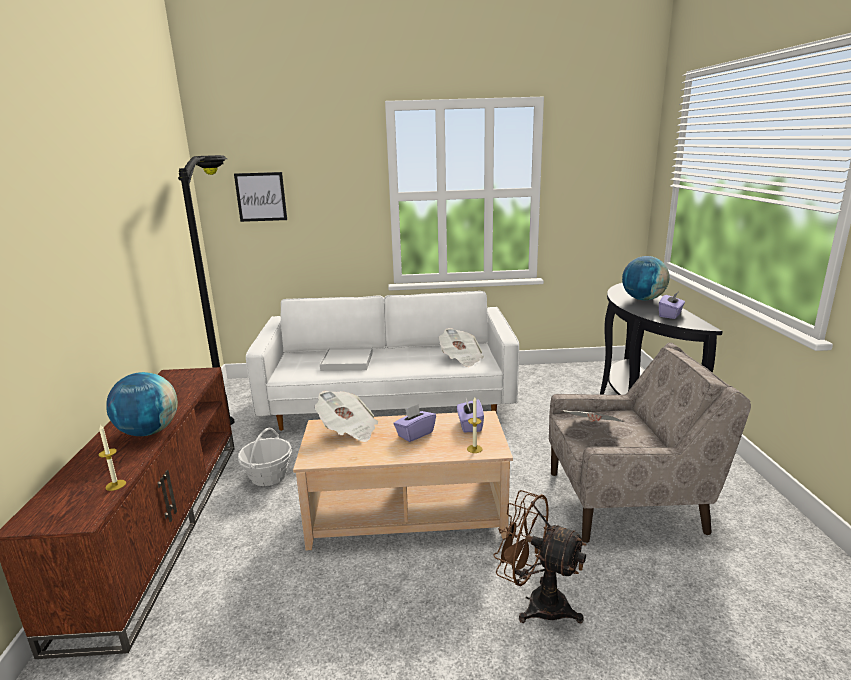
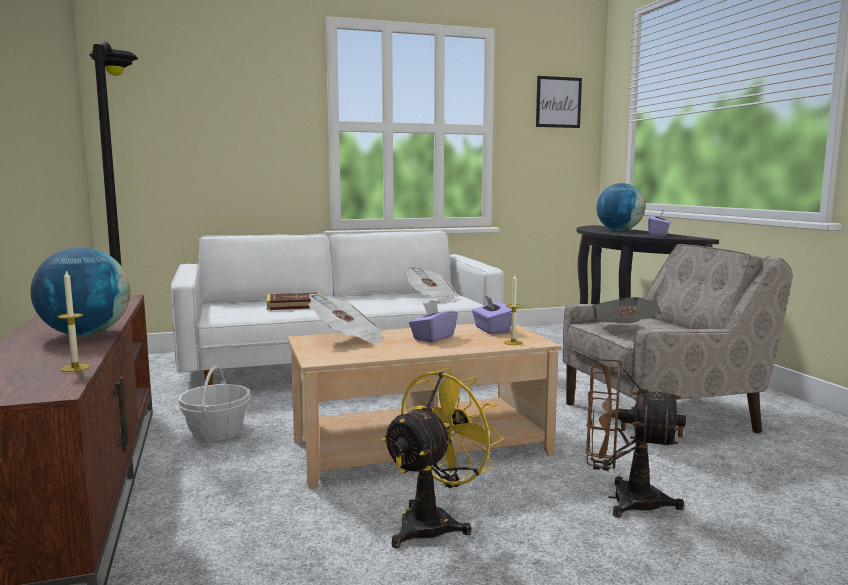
camera: 15 degrees left, 10 degrees down
picture [234,172,287,222] -> picture moved to [536,76,582,128]
white tray [320,347,373,371] -> book [266,292,321,310]
none -> yellow fan [381,368,504,548]

